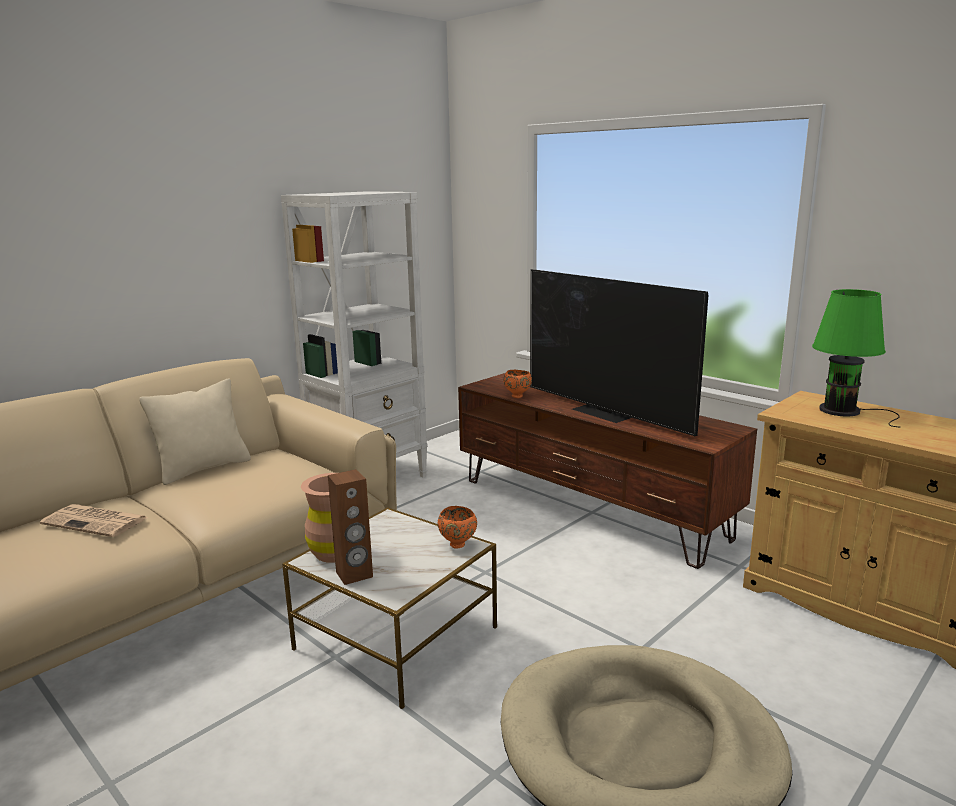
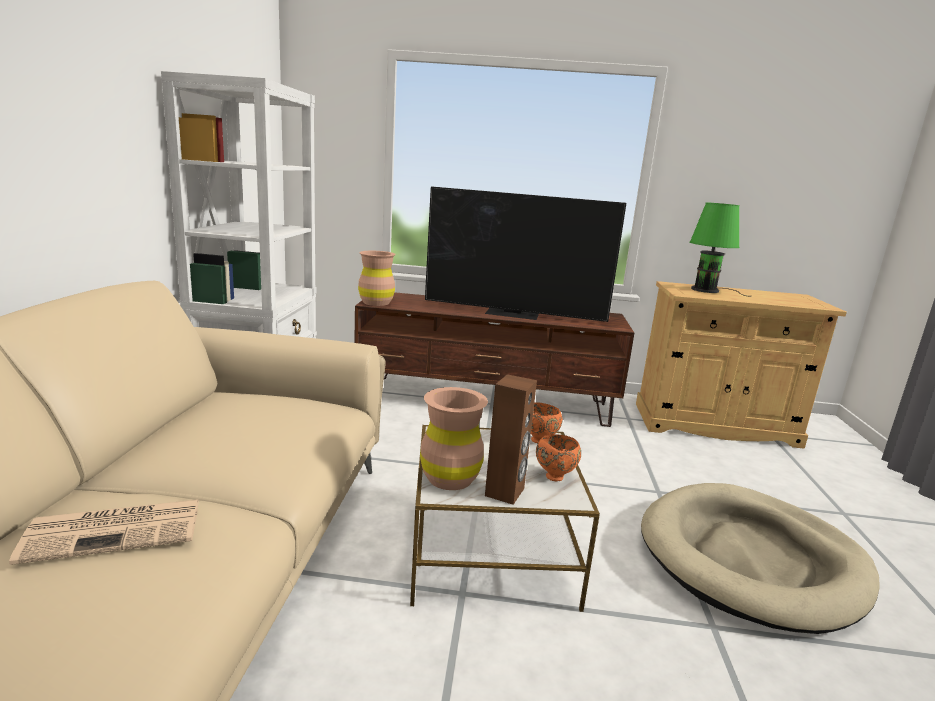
camera: 40 degrees left, 0 degrees up
beige pillow [139,378,251,485] -> none
orange bowl [503,370,532,398] -> orange bowl moved to [536,434,581,481]
none -> brown vase [358,251,396,306]

